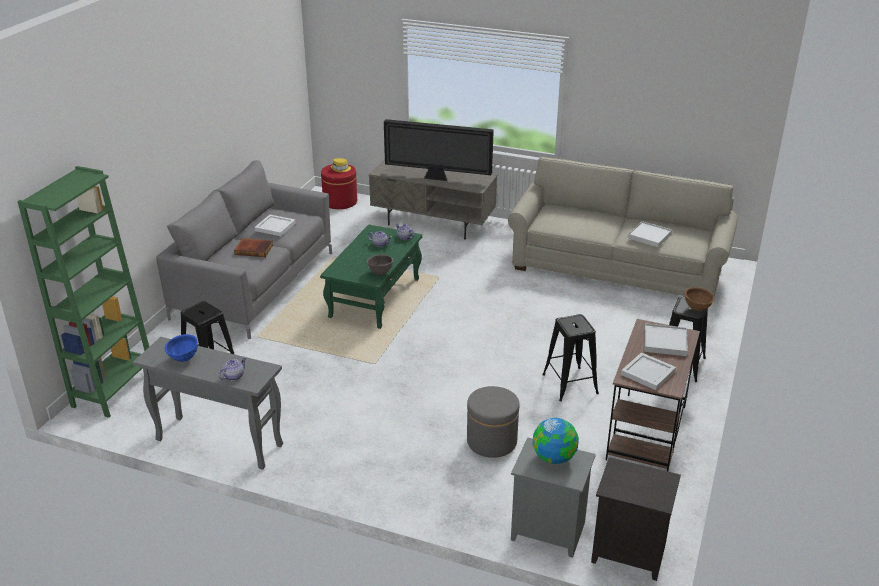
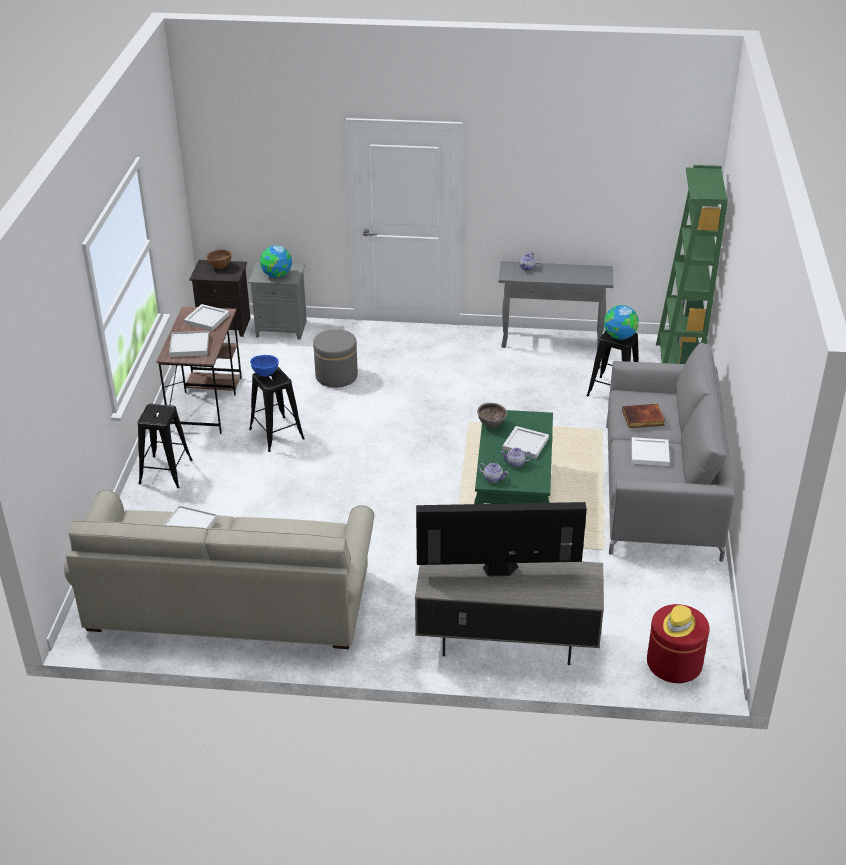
camera: 165 degrees right, 5 degrees up
blue bowl [165,334,198,362] -> blue bowl moved to [250,355,279,377]
brown bowl [685,287,715,311] -> brown bowl moved to [206,249,232,269]
none -> white tray [502,426,549,459]
none -> globe [604,305,639,340]

